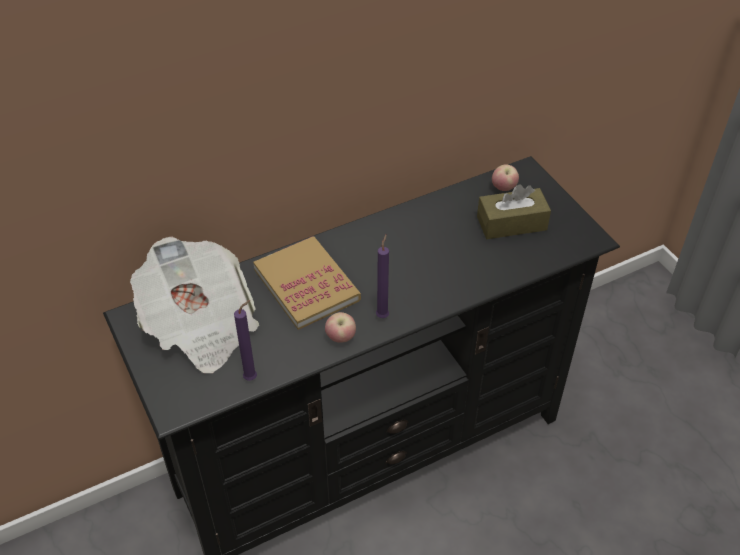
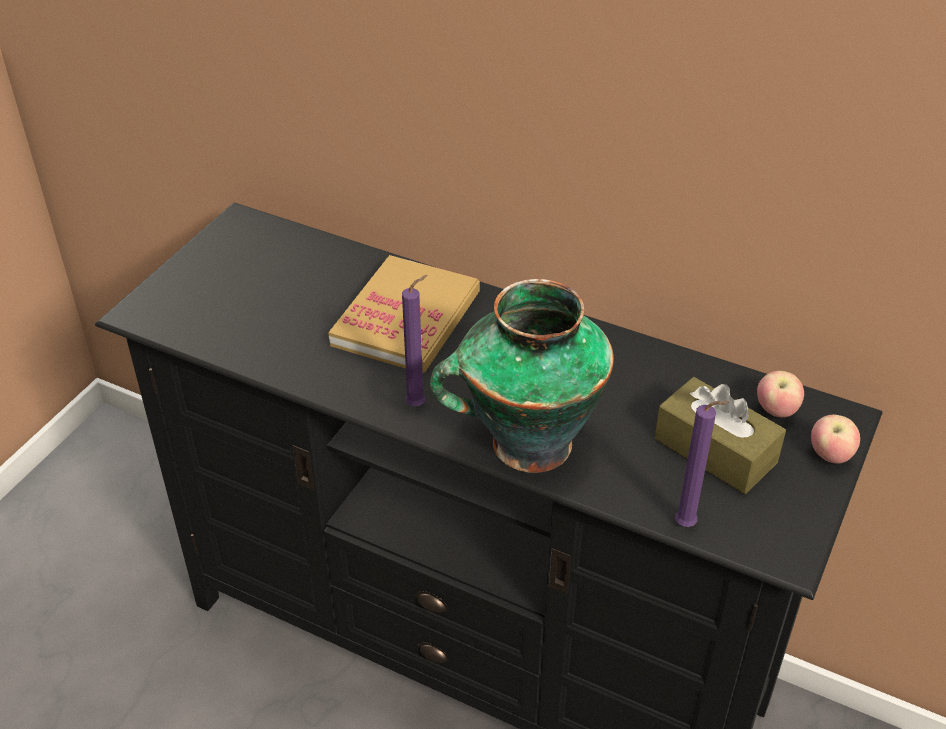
camera: 55 degrees right, 5 degrees down
newspaper [130,237,259,373] -> none
purple candle [234,300,257,381] -> purple candle moved to [675,401,730,527]
apple [325,312,356,343] -> apple moved to [811,415,860,464]
none -> vase [430,279,614,473]

